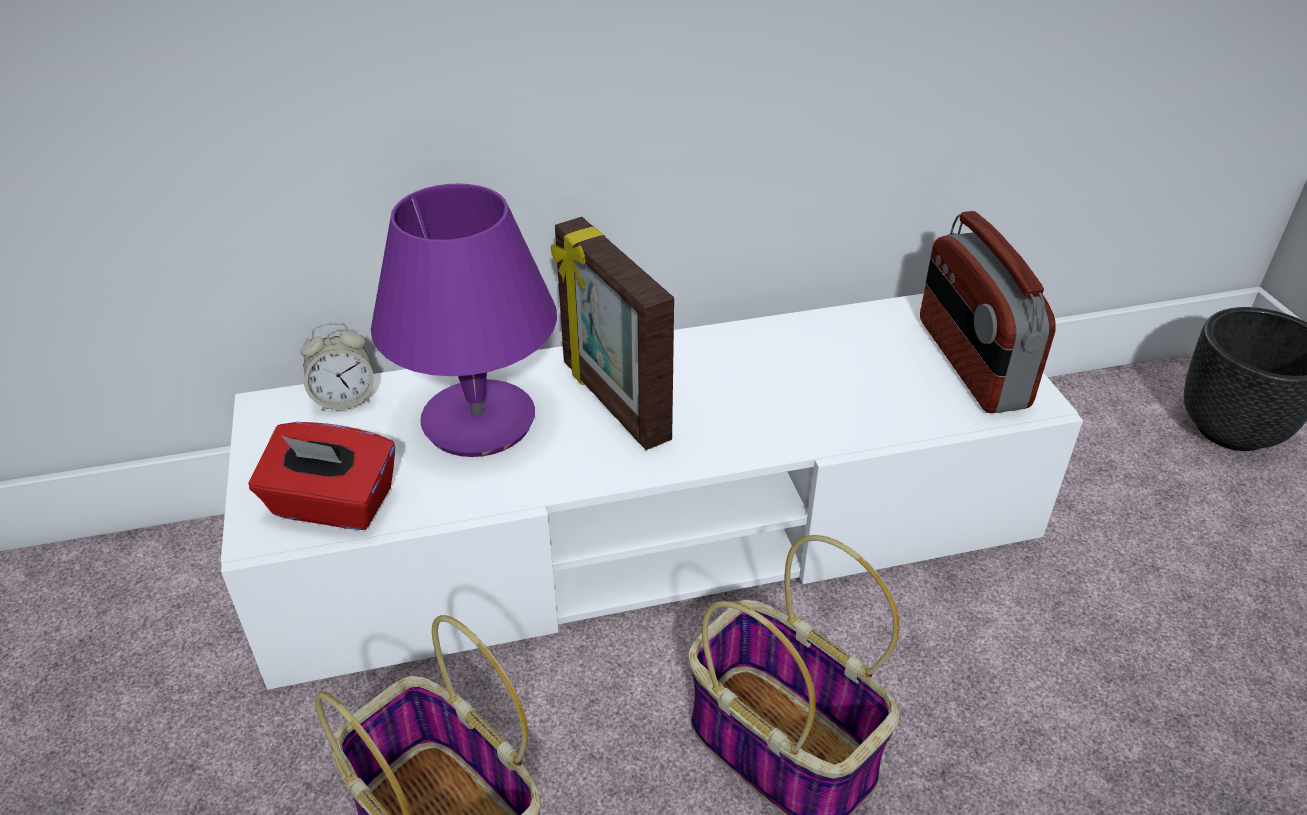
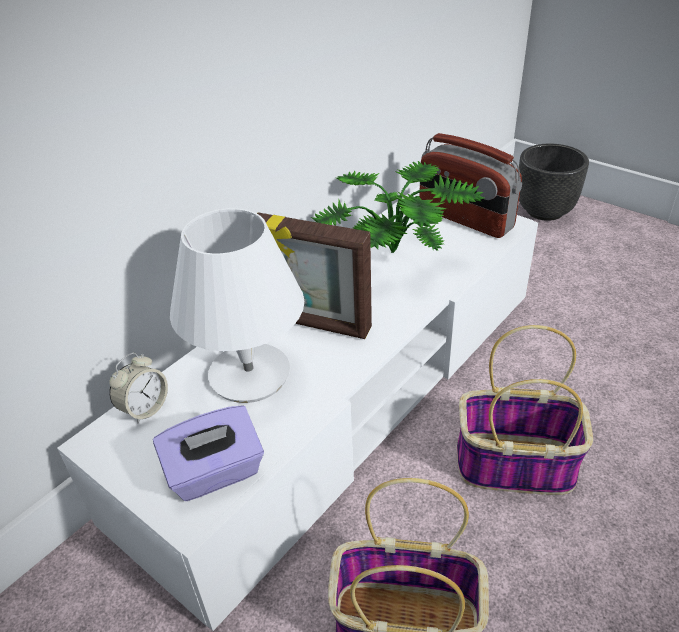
camera: 35 degrees left, 0 degrees up
red tissue box [248,422,395,530] -> purple tissue box [153,405,264,501]
purple table lamp [371,184,557,457] -> white table lamp [170,208,304,403]
none -> potted plant [311,161,484,253]

